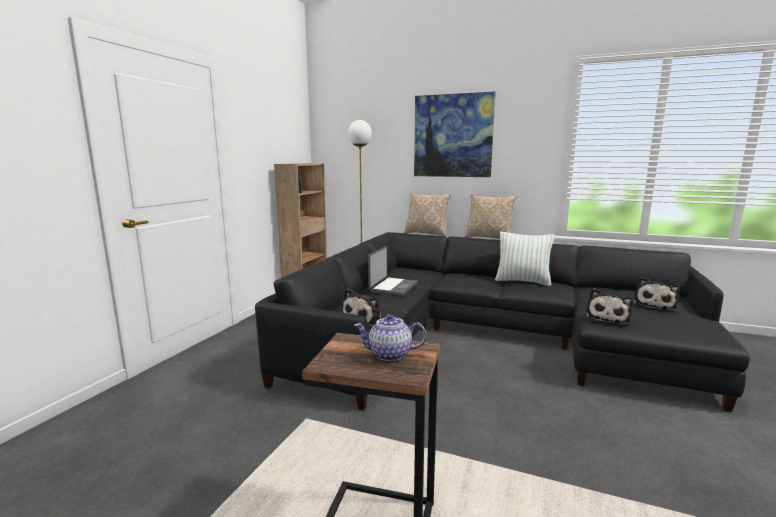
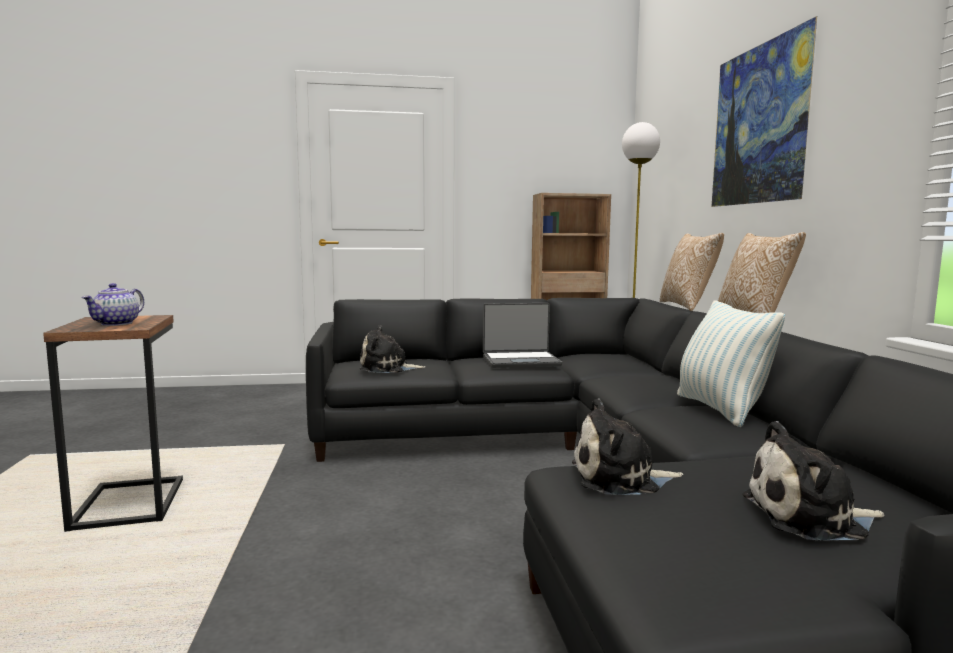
camera: 60 degrees right, 5 degrees down
teapot [354,314,427,361] -> teapot turned 135 degrees counterclockwise [81,283,144,326]

